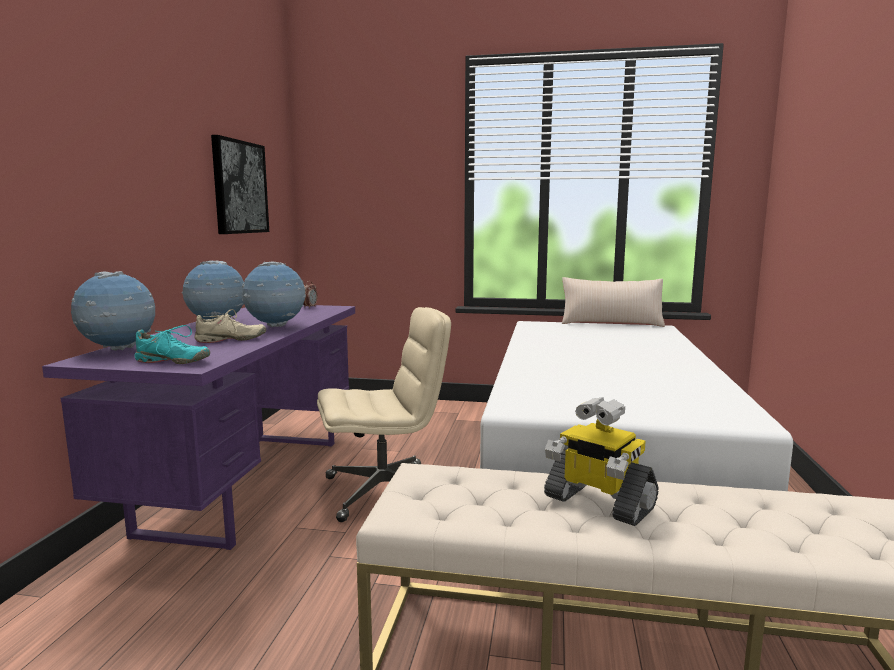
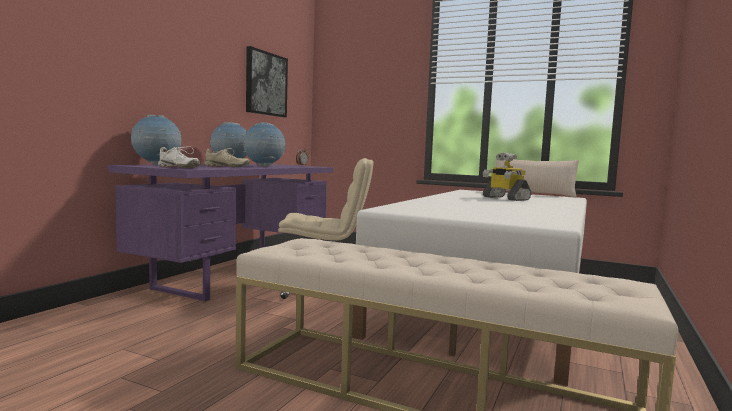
camera: 15 degrees right, 5 degrees down
turquoise shoe [134,325,210,364] -> white shoe [158,146,200,168]
toy robot [544,397,658,526] -> toy robot moved to [483,153,531,201]

